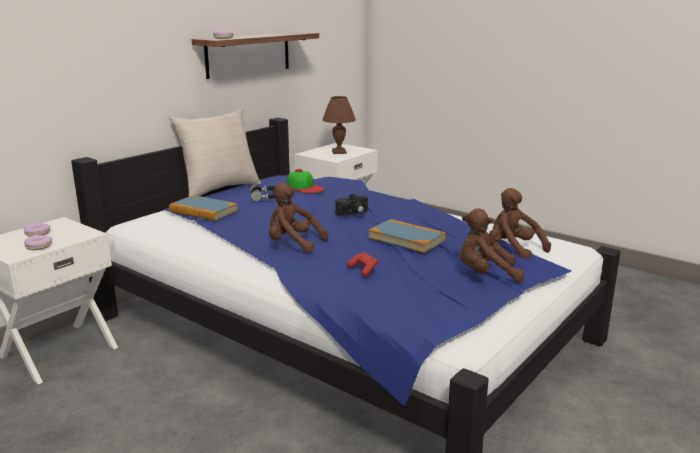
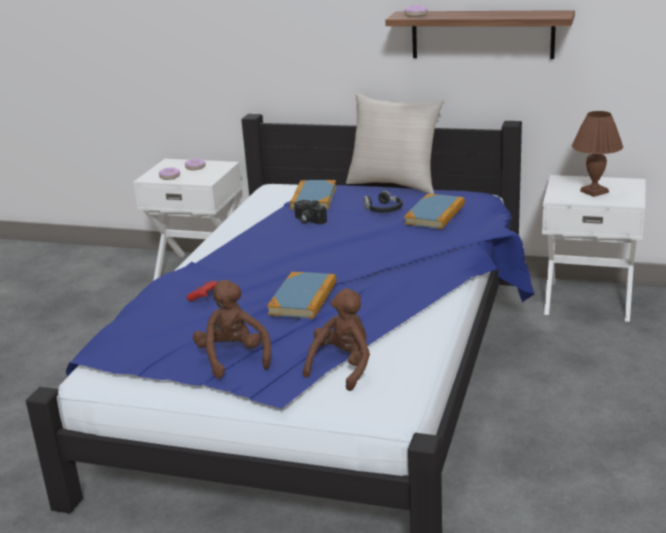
camera: 70 degrees right, 5 degrees up
brown plush toy [269,183,328,252] -> none
cap [287,169,325,193] -> book [404,194,465,229]
camera [335,194,368,216] -> camera moved to [293,200,327,225]

